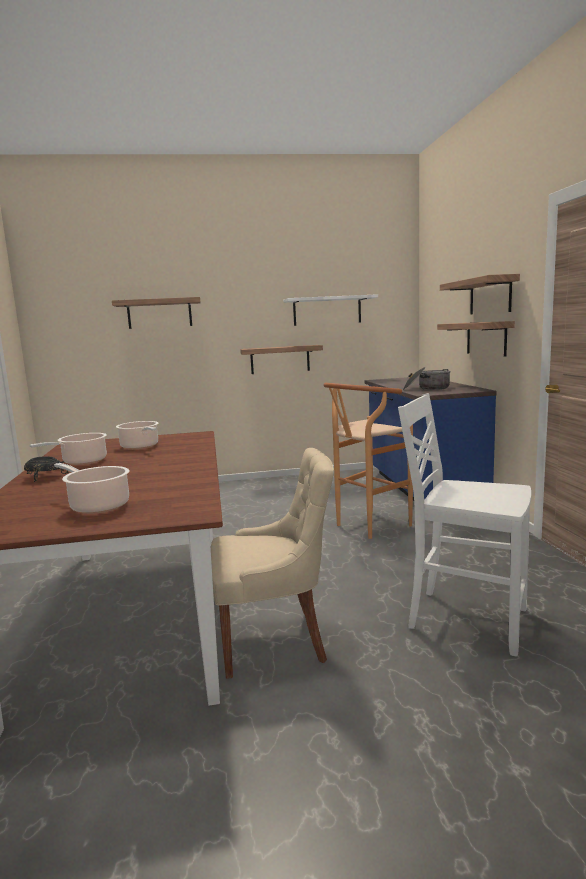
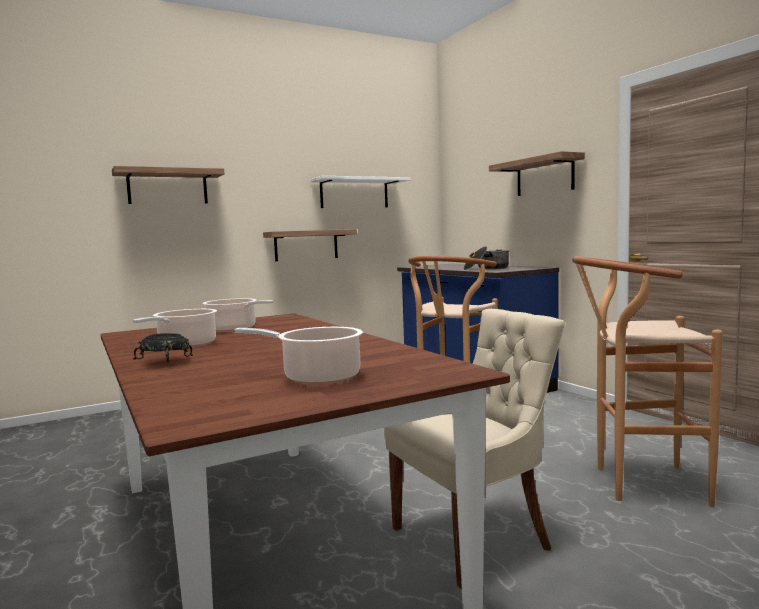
camera: 20 degrees left, 5 degrees down
white chair [398,393,531,657] -> brown stool [572,256,723,507]
shelf [437,321,515,357] -> none

